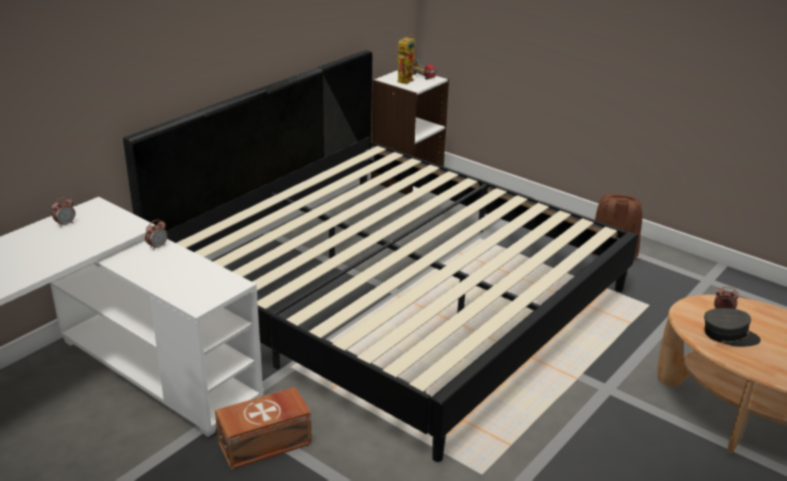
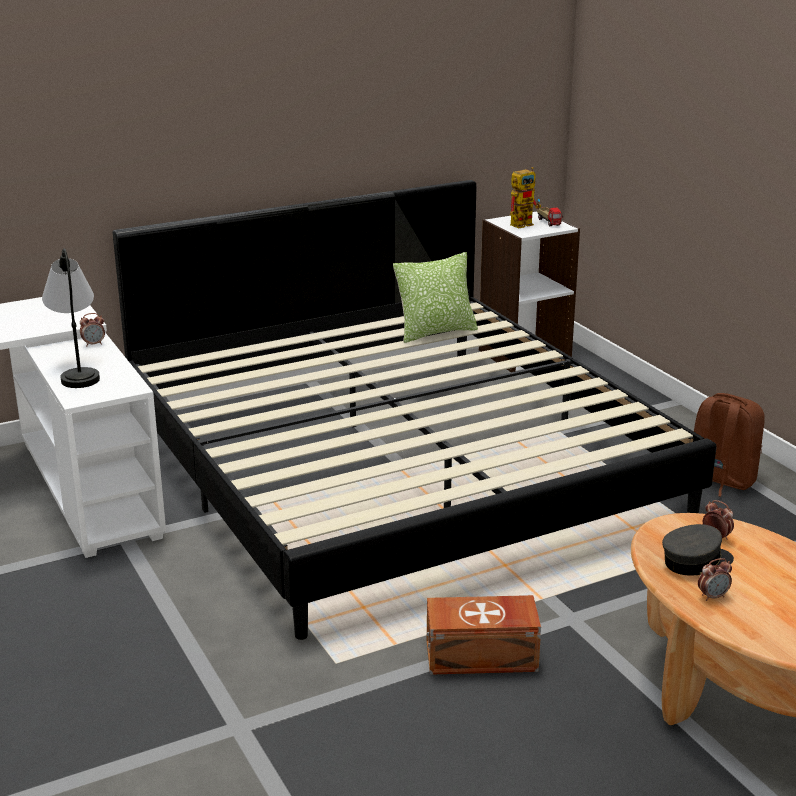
camera: 25 degrees right, 5 degrees down
alarm clock [52,197,75,227] -> alarm clock moved to [698,558,732,601]
brown storage box [215,387,312,470] -> brown storage box moved to [427,595,541,675]
grey cap [704,308,761,347] -> grey cap turned 60 degrees counterclockwise [662,524,734,576]
none -> table lamp [42,248,100,388]
none -> pillow [393,252,478,343]

